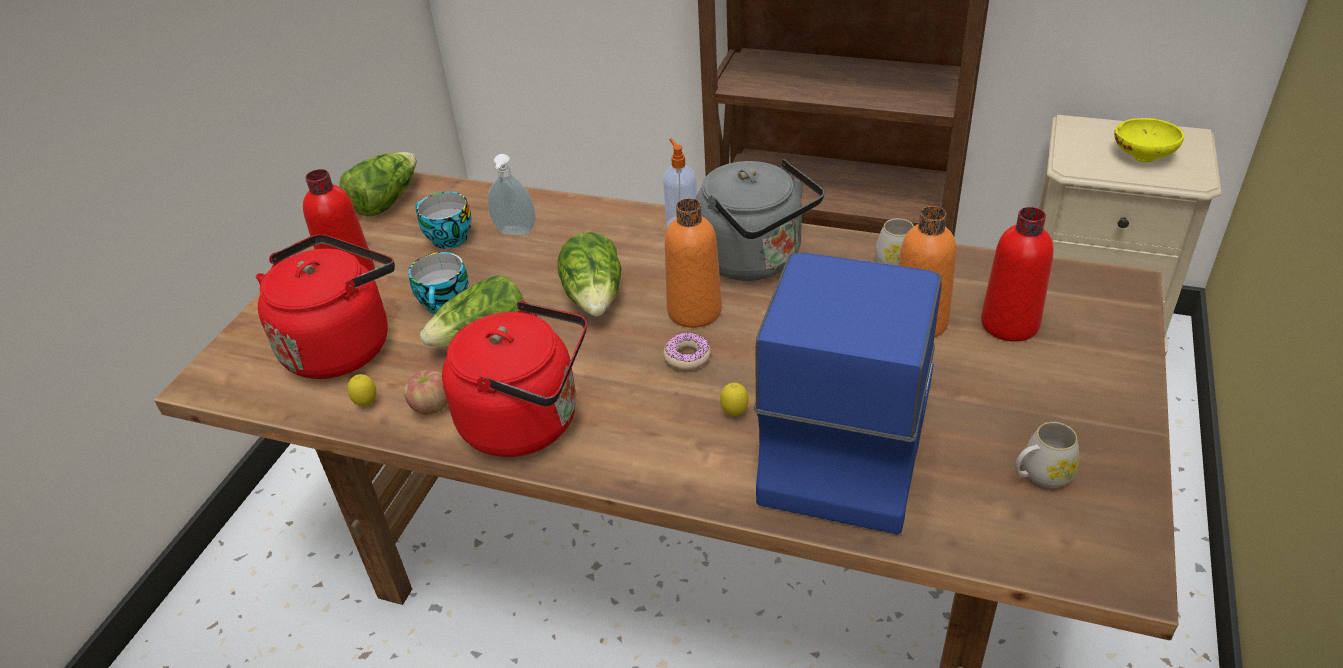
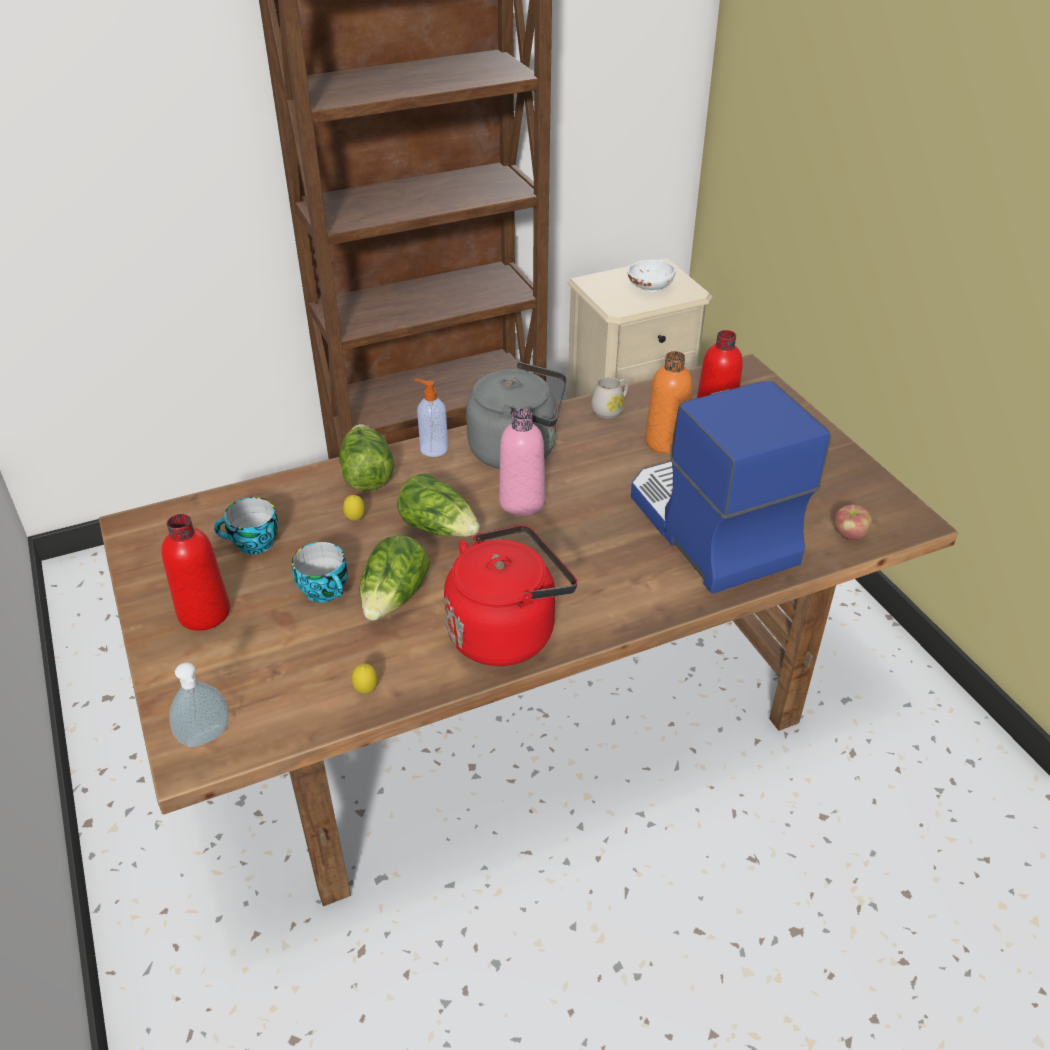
camera: 45 degrees left, 0 degrees up
red kettle [256,235,395,379] -> none
lettuce [339,152,416,216] -> lettuce moved to [339,424,394,491]
apple [404,370,448,415] -> apple moved to [834,505,872,540]
soap dispenser [487,154,536,235] -> soap dispenser moved to [169,662,229,747]
donut [663,332,711,371] -> none
orange bottle [665,198,722,328] -> pink bottle [499,408,545,516]
lemon [720,383,748,416] -> lemon moved to [343,495,365,521]
white mug [1015,422,1079,488] -> none
yellow bowl [1114,118,1184,162] -> white bowl [628,260,676,293]

